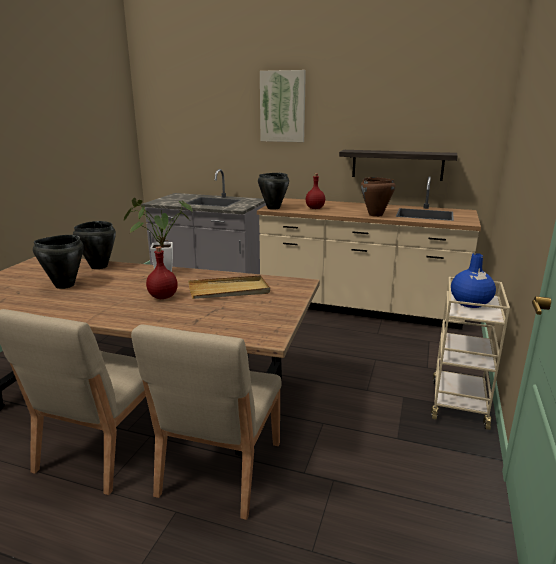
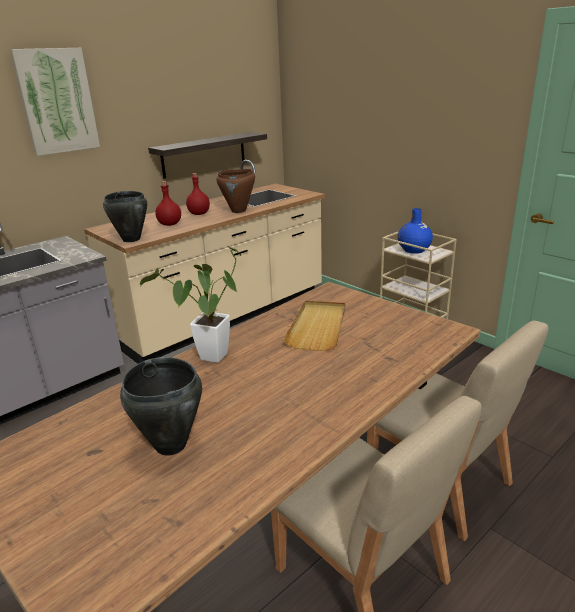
camera: 60 degrees left, 5 degrees up
black cooking pot [73,221,116,269] -> none
red bottle [146,246,178,299] -> red bottle moved to [186,173,210,215]

